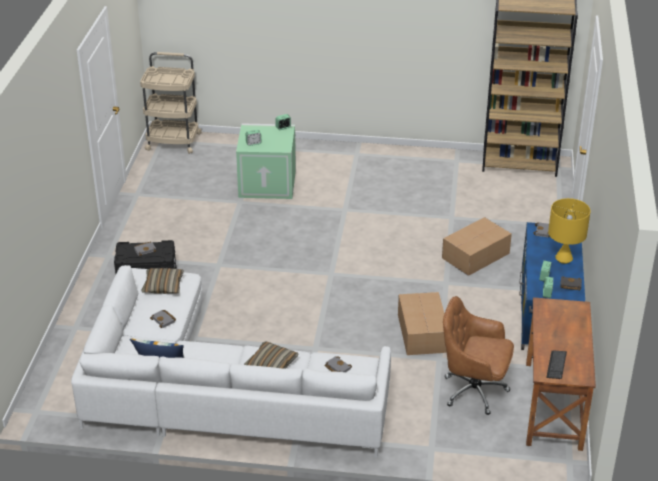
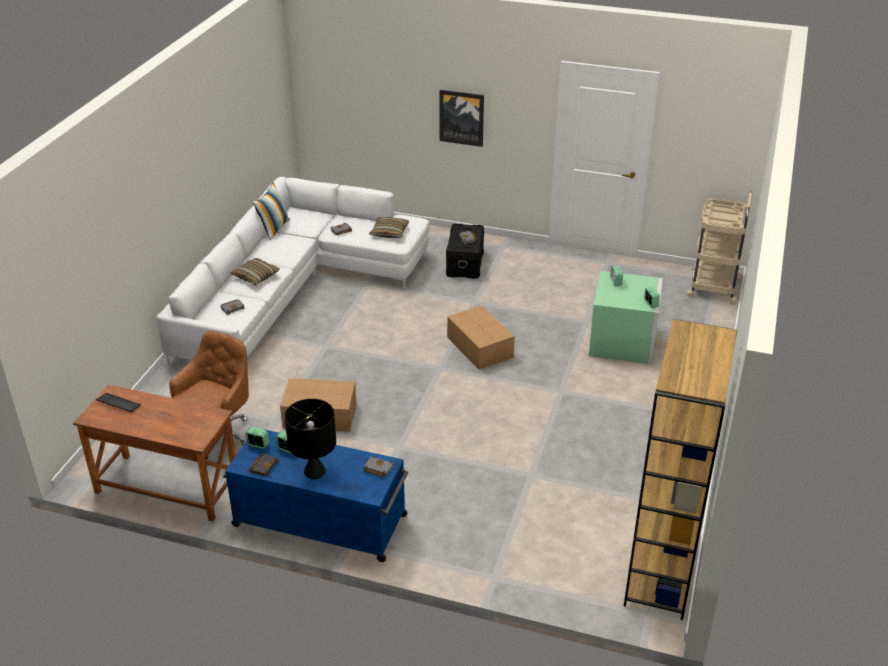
camera: 100 degrees right, 0 degrees up
cardboard box [442,217,512,276] -> cardboard box moved to [447,305,515,370]
yellow table lamp [548,198,591,264] -> black table lamp [284,399,336,479]
none -> picture [439,90,484,147]

